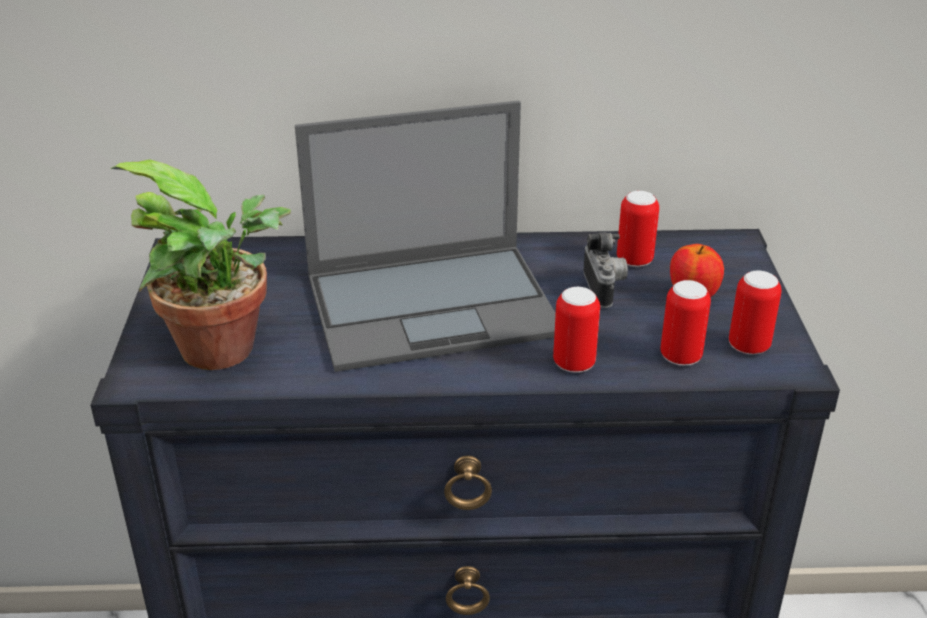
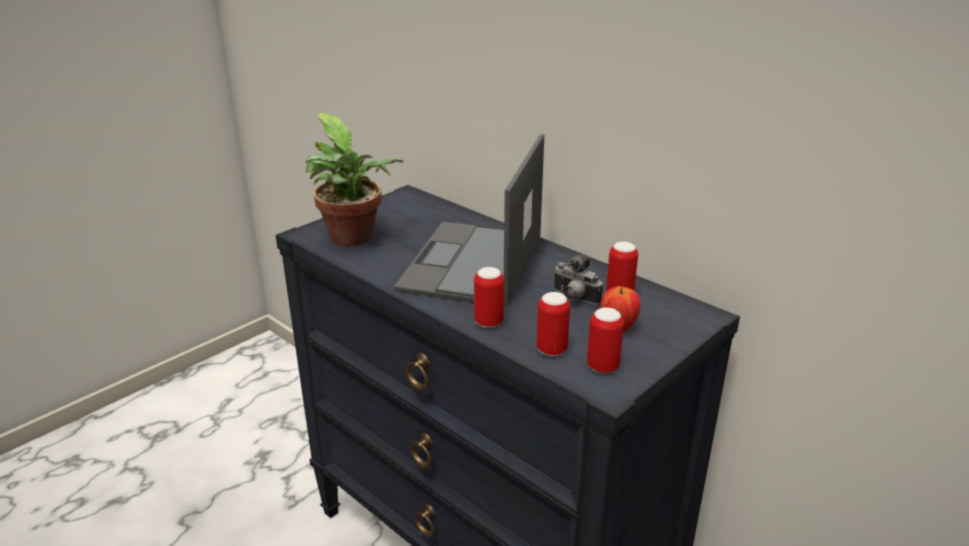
camera: 45 degrees right, 5 degrees down
laptop [295,101,556,372] -> laptop turned 75 degrees clockwise [394,134,544,307]
camera [583,232,628,308] -> camera turned 90 degrees clockwise [553,254,603,305]

